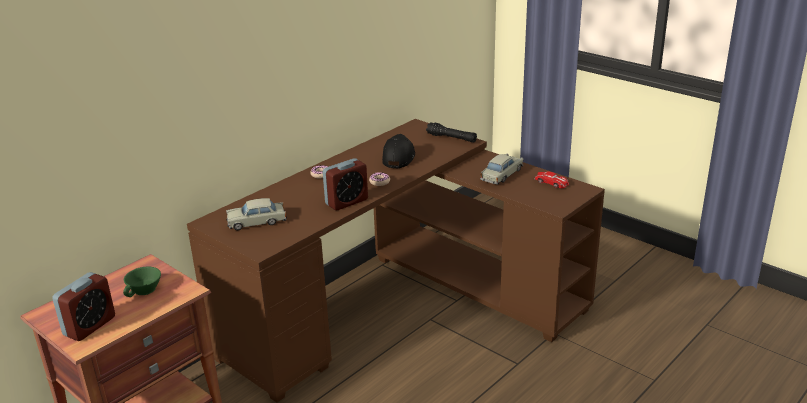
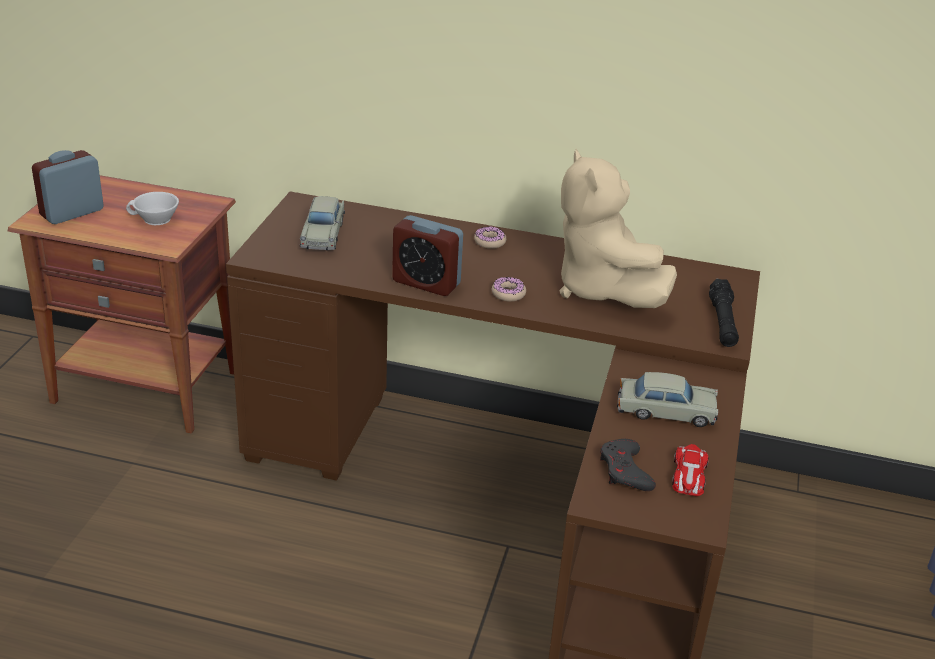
camera: 60 degrees right, 5 degrees up
alarm clock [52,272,115,341] -> alarm clock turned 135 degrees clockwise [32,150,104,224]
green cup [123,267,161,297] -> white cup [126,192,179,225]
beige toy car [226,198,287,230] -> beige toy car turned 135 degrees counterclockwise [300,196,345,251]
black cap [382,134,415,168] -> beige plush toy [559,149,677,308]
none -> grey game controller [600,439,656,491]

